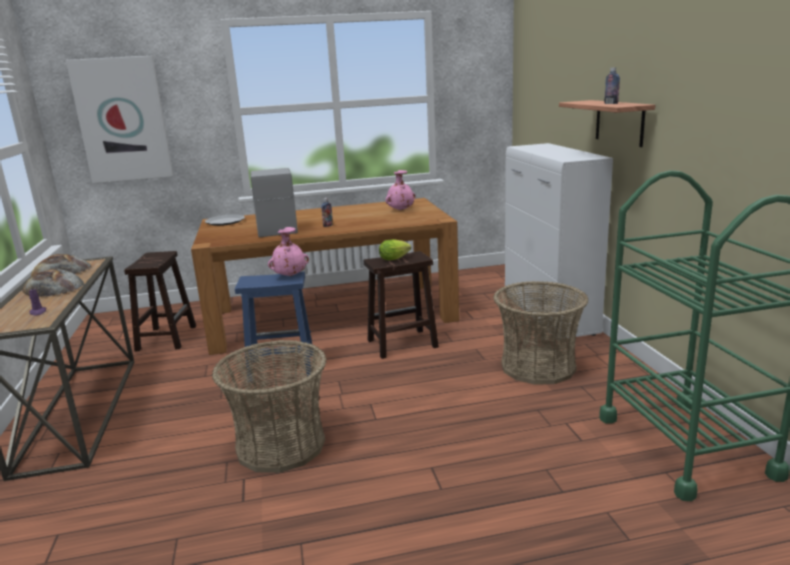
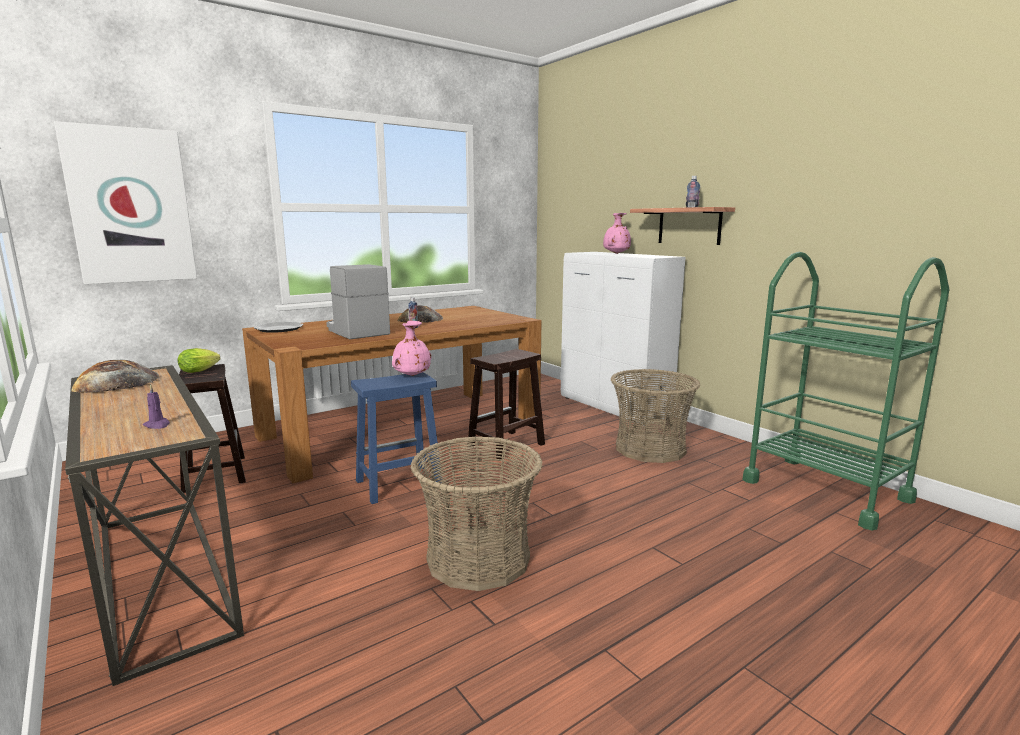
camera: 25 degrees left, 5 degrees down
bread [22,269,85,297] -> bread moved to [398,305,443,323]
lettuce [379,239,411,260] -> lettuce moved to [178,348,220,373]
pink vase [385,170,416,210] -> pink vase moved to [603,213,631,254]

